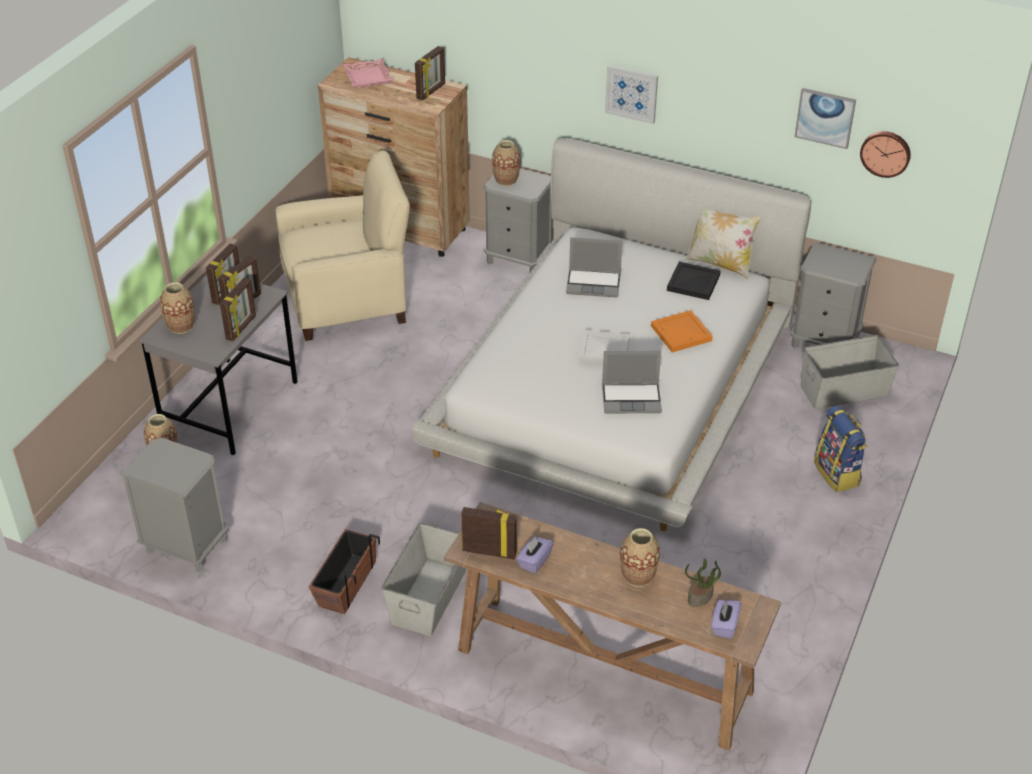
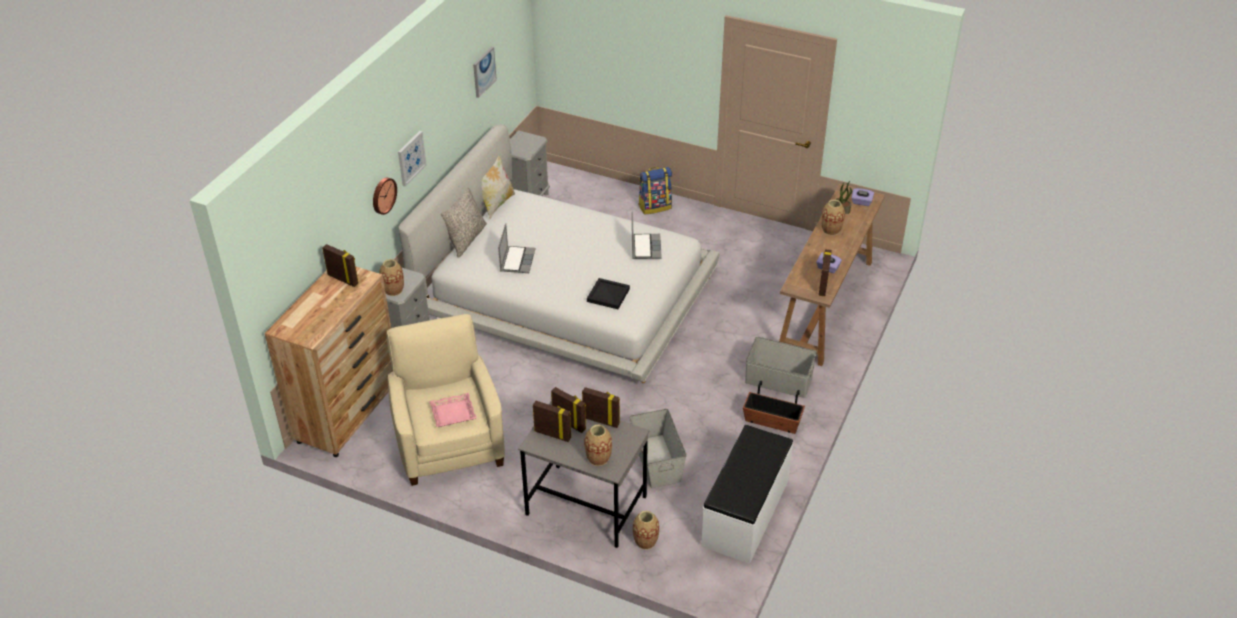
camera: 90 degrees left, 0 degrees up
grey nightstand [120,438,229,572] -> white bench [701,425,793,564]
pink tray [343,59,393,88] -> pink tray moved to [429,393,477,427]
white tray [579,330,630,366] -> none
orange tray [651,310,713,353] -> none
black tray [667,262,721,300] -> black tray moved to [587,278,630,309]
grey storage box [800,335,899,409] -> grey storage box moved to [629,409,687,488]
wall clock [860,131,911,178] -> wall clock moved to [373,178,397,215]
none -> grey pillow [441,188,487,258]

